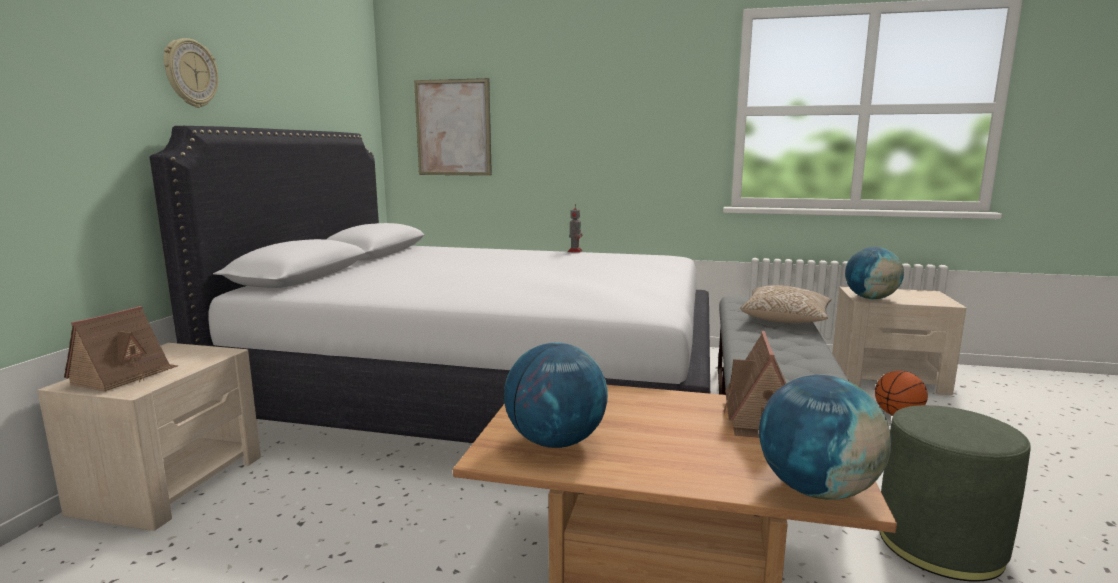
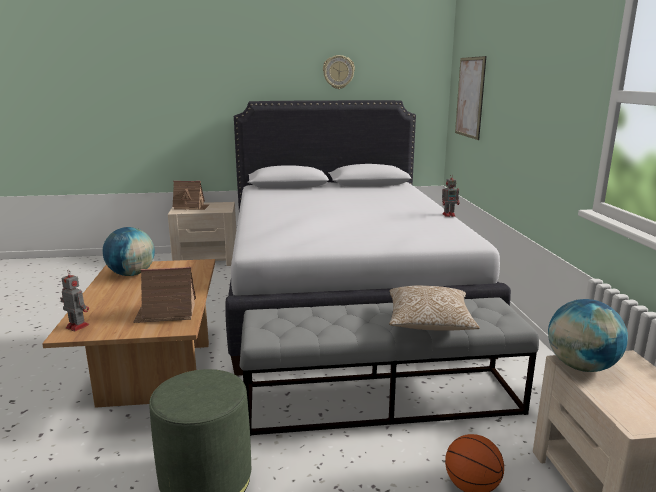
camera: 70 degrees right, 5 degrees up
wall clock [164,38,218,108] -> wall clock moved to [323,55,355,89]
globe [759,375,891,500] -> toy robot [60,271,89,331]

